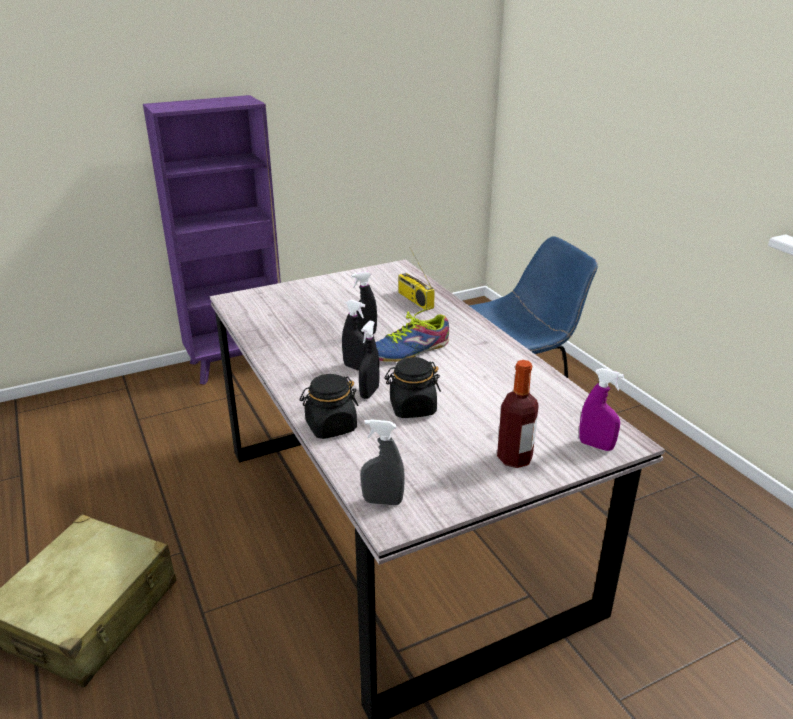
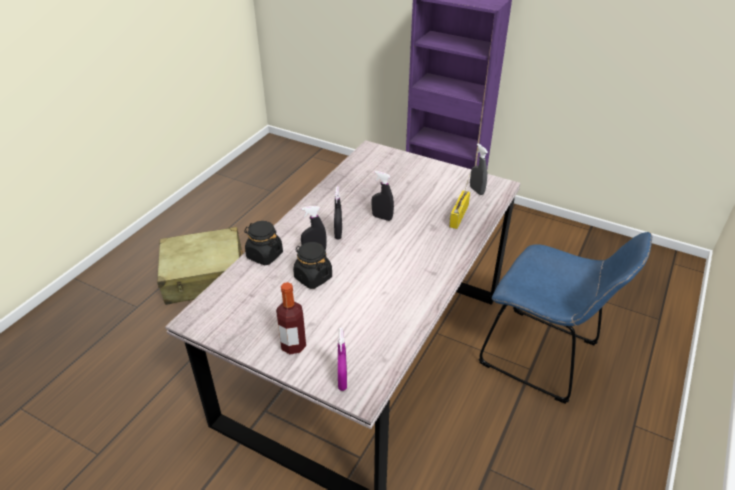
camera: 55 degrees right, 10 degrees up
grey spray bottle [361,419,405,505] -> grey spray bottle moved to [470,144,488,195]
shoe [376,307,449,362] -> none

